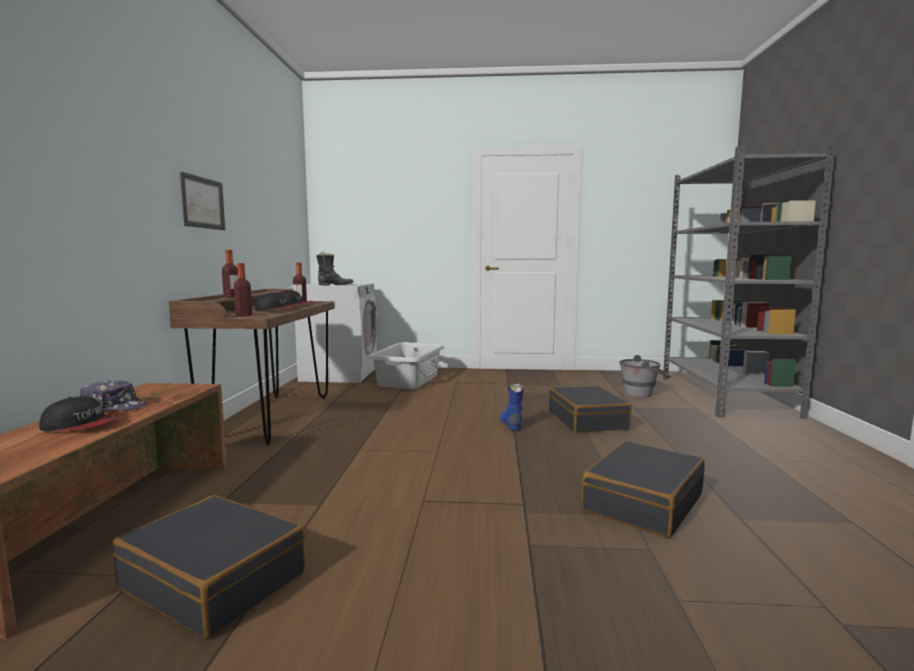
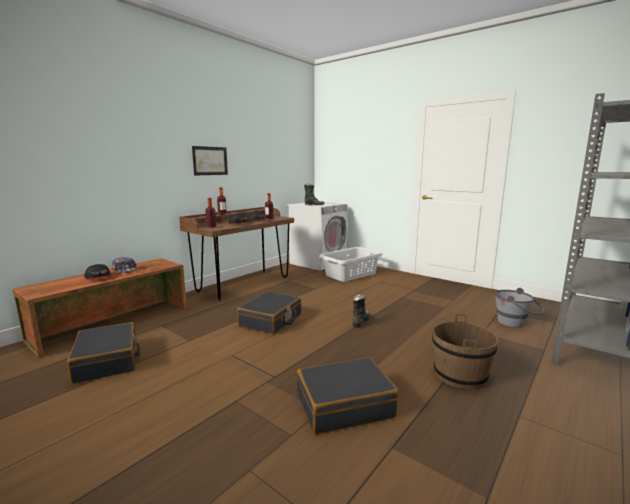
camera: 35 degrees right, 5 degrees up
blue boot [500,383,524,430] -> black boot [352,294,370,328]
black suitcase [549,386,632,433] -> black suitcase moved to [237,291,301,334]
none -> brown bucket [432,314,498,389]

